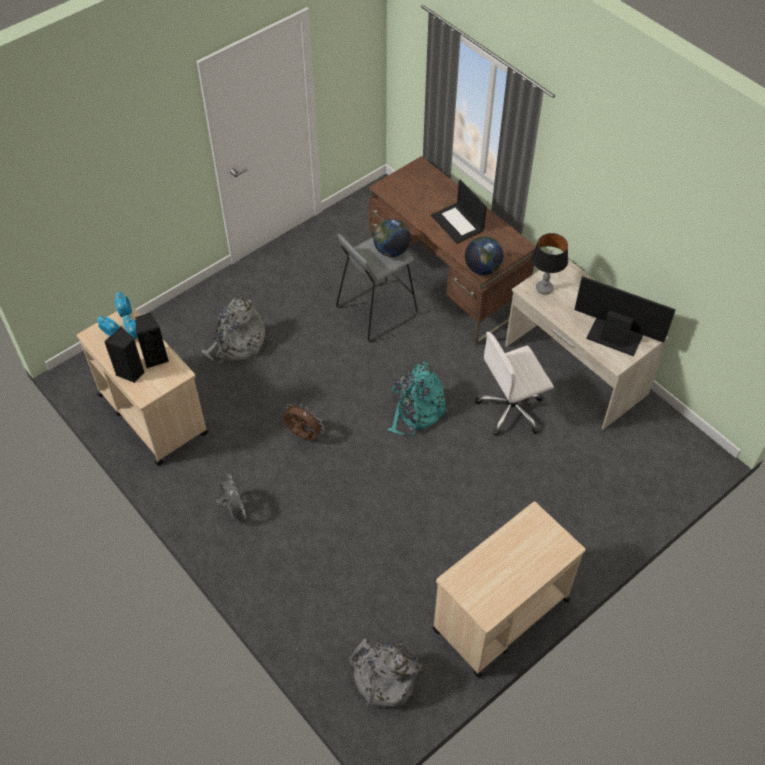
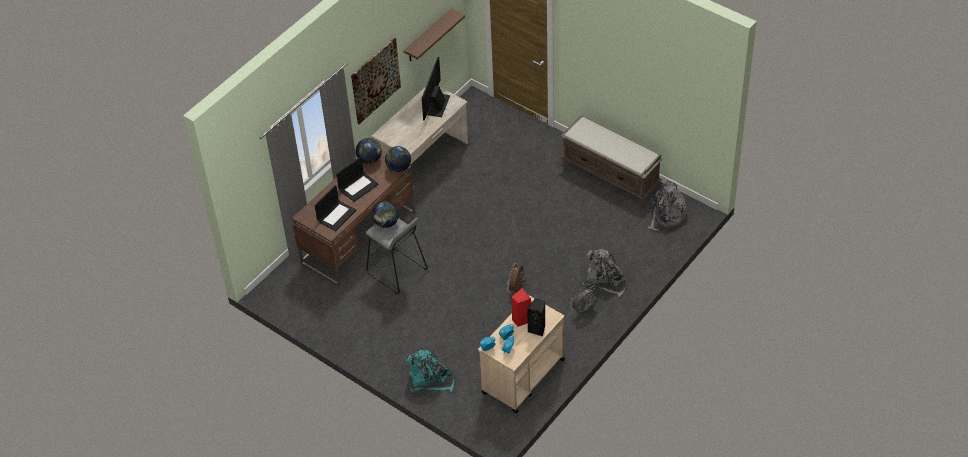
camera: 100 degrees left, 5 degrees down
black speaker [135,313,169,368] -> red speaker [511,288,531,327]
grey backpack [202,297,265,364] -> grey backpack moved to [583,249,627,297]
turquoise backpack [387,362,448,436] -> turquoise backpack moved to [406,350,454,392]
beige cart [433,502,585,678] -> brown bench [560,115,663,203]
white office chair [475,332,554,436] -> none
table lamp [532,233,568,295] -> none
none -> laptop [315,185,357,231]
none -> picture [351,37,401,124]
none -> globe [356,138,382,164]
none -> brown shelf [404,8,465,62]

